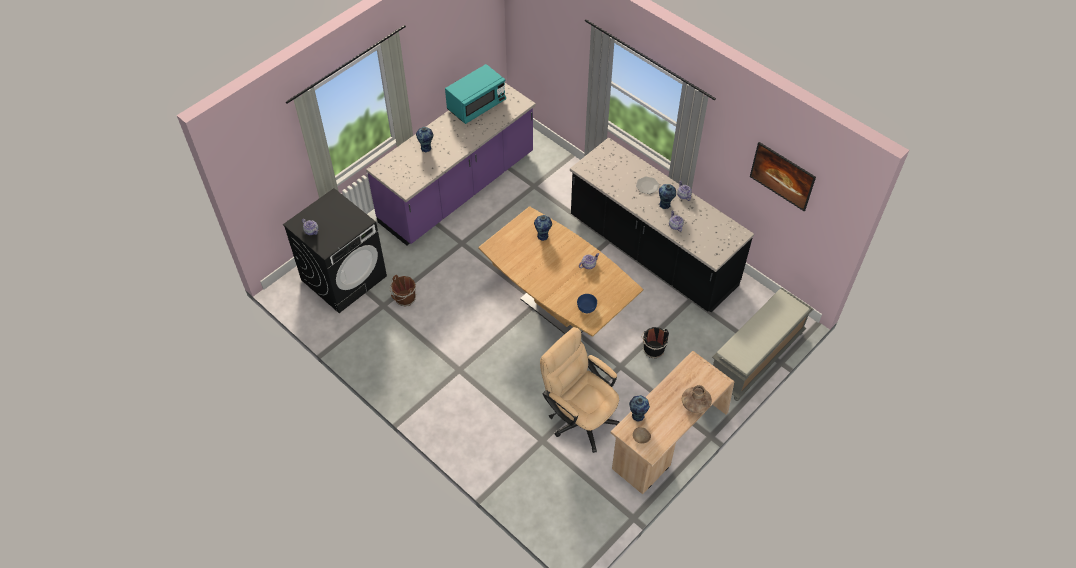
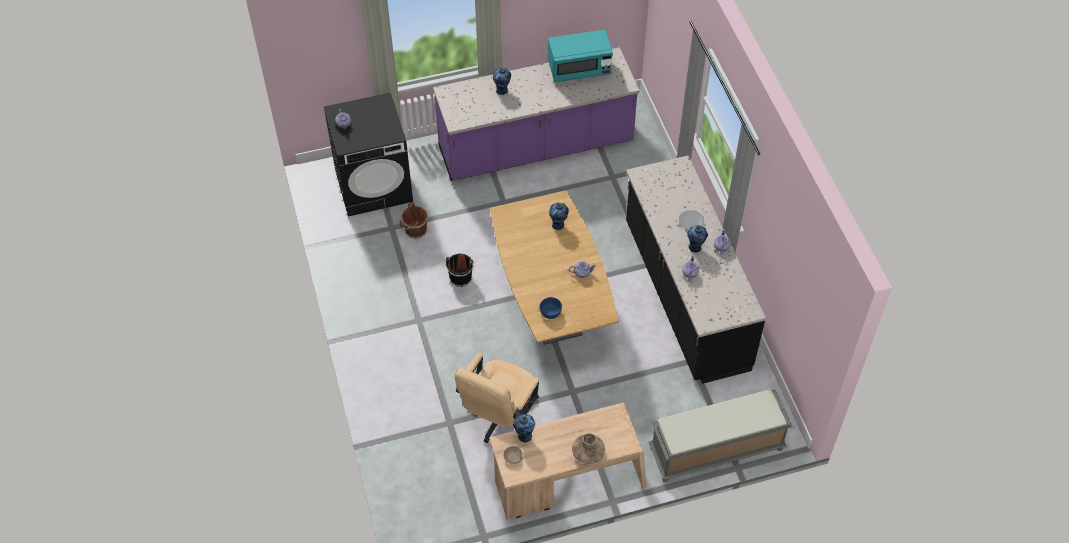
camera: 30 degrees right, 0 degrees up
beige office chair [540,327,620,453] -> beige office chair turned 135 degrees counterclockwise [455,353,539,443]
black bucket [641,327,669,358] -> black bucket moved to [446,253,475,287]
picture [750,142,816,211] -> none

